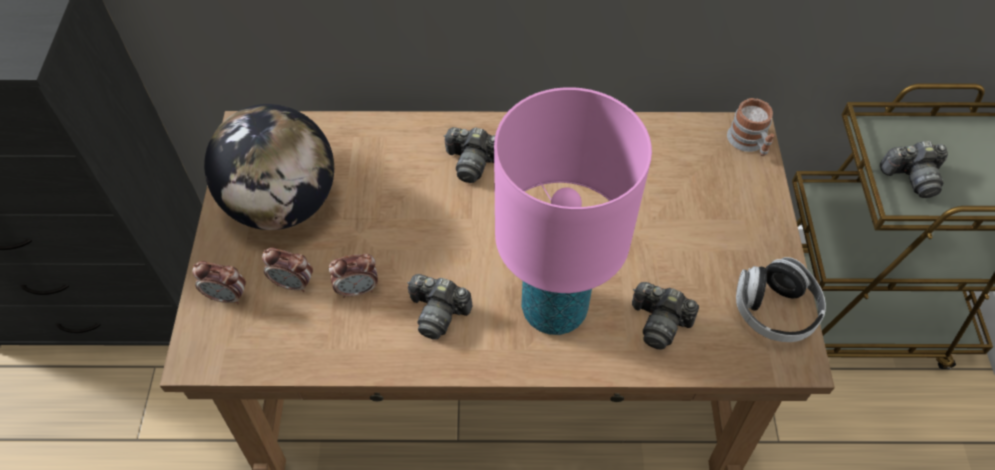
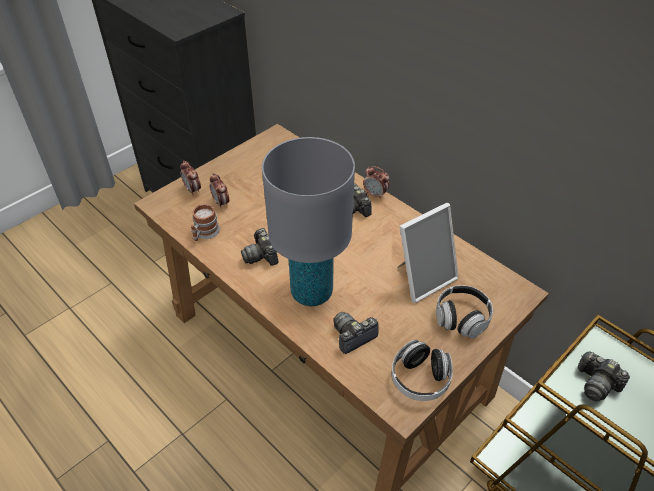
camera: 45 degrees right, 10 degrees down
globe [204,104,334,230] -> none
alarm clock [329,254,378,298] -> alarm clock moved to [363,166,389,199]
pink table lamp [494,87,652,335] -> grey table lamp [262,137,355,306]
camera [632,282,699,349] -> camera turned 75 degrees clockwise [333,312,379,354]
mug [727,98,774,156] -> mug moved to [191,204,220,241]
none -> picture frame [397,203,459,303]
none -> headphones [436,285,493,339]

